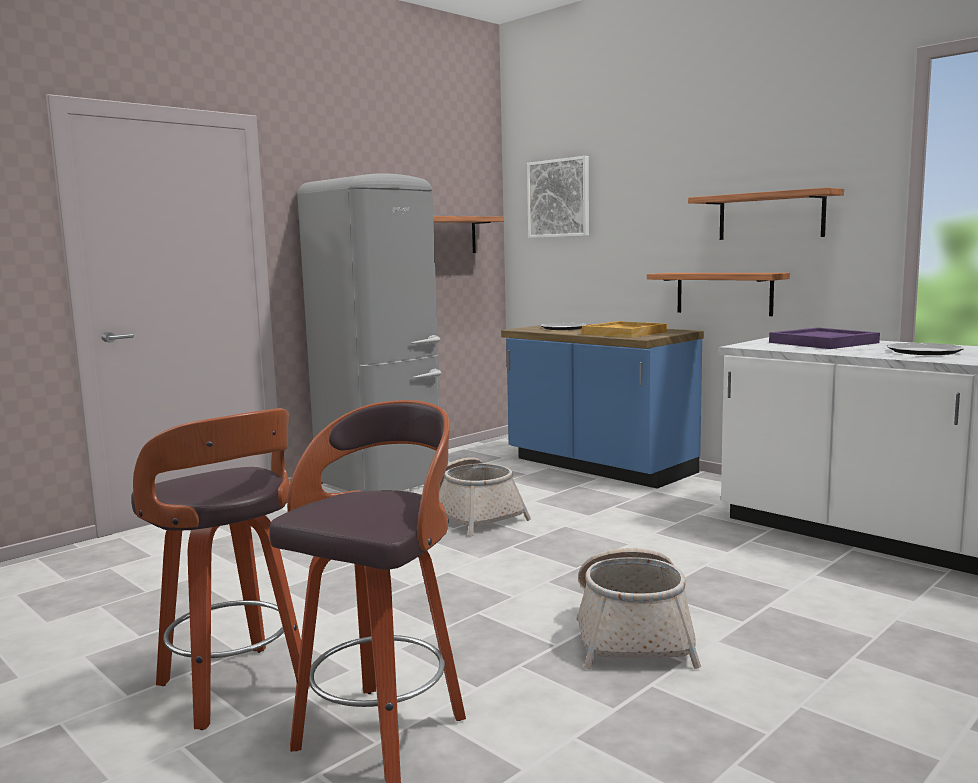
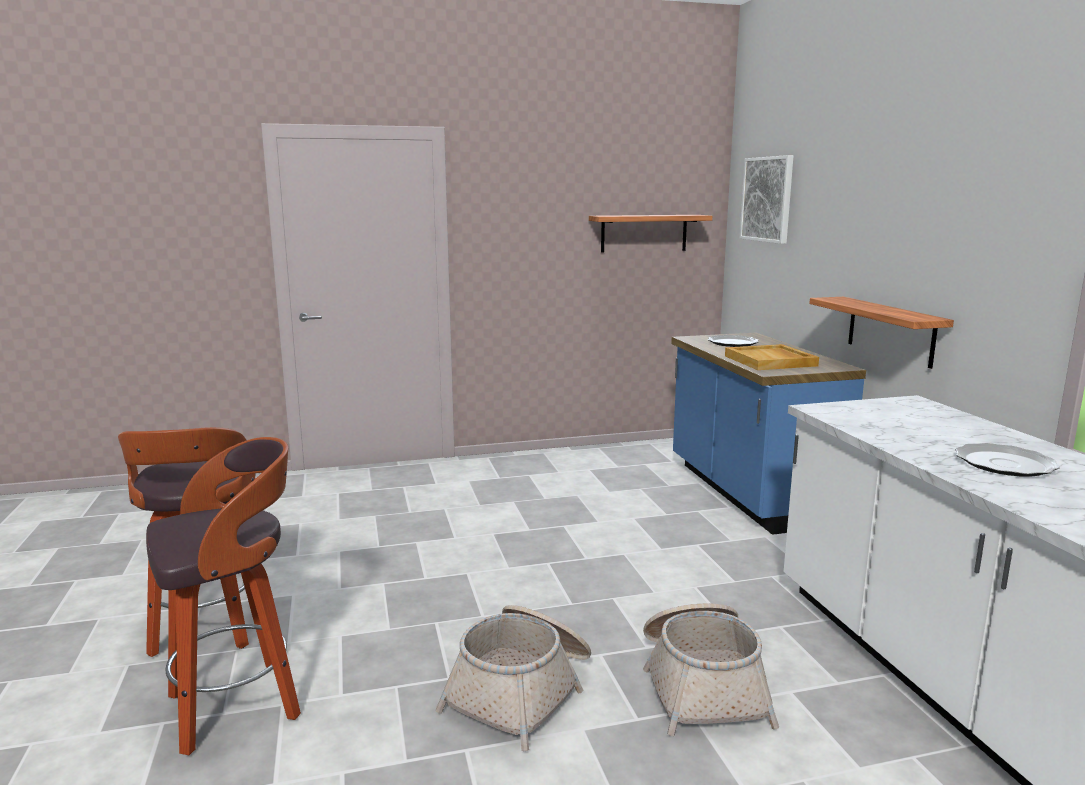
camera: 30 degrees right, 5 degrees up
grey fridge [297,173,442,491] -> none
basket [439,458,531,536] -> basket moved to [643,603,779,737]
shelf [688,188,844,240] -> none
purple tray [769,328,880,349] -> none

